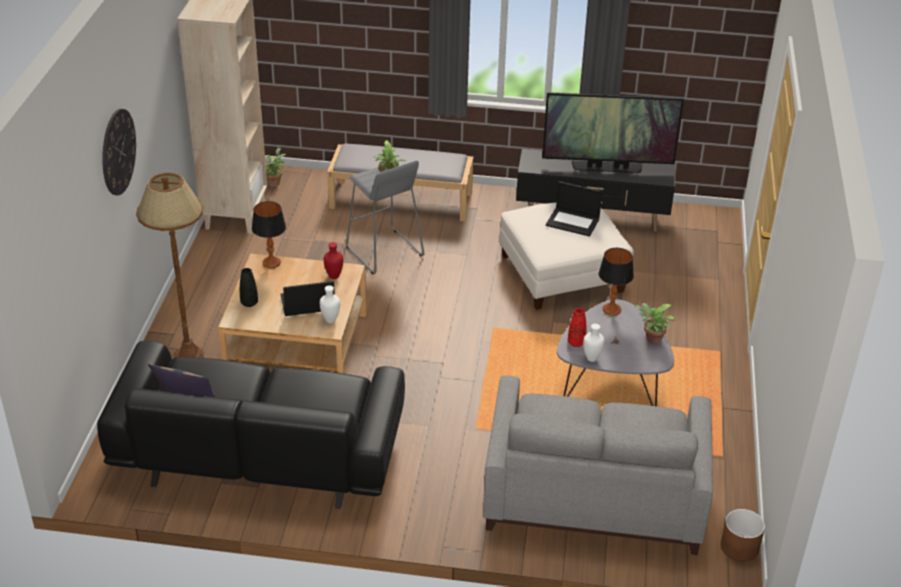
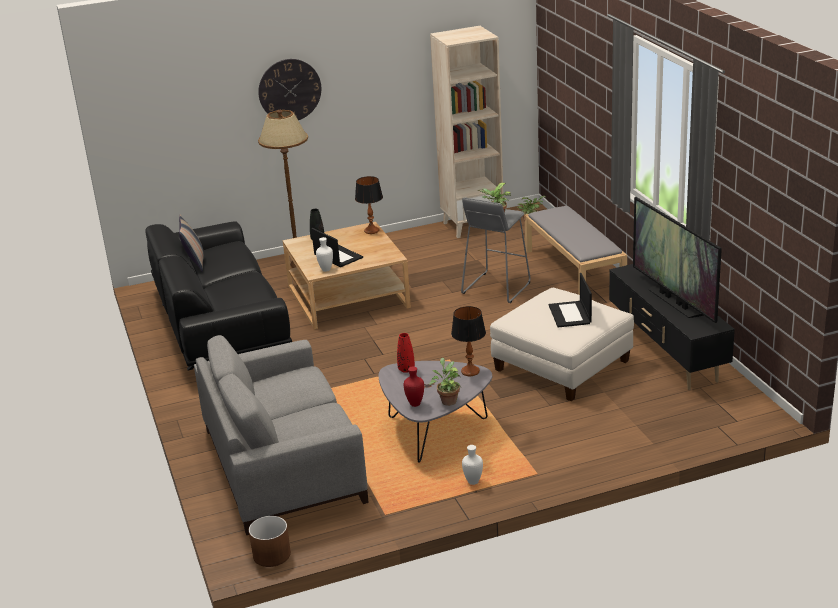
camera: 65 degrees right, 10 degrees down
red vase [324,242,343,279] -> red vase moved to [404,366,424,407]
white vase [583,324,605,362] -> white vase moved to [462,445,483,485]

